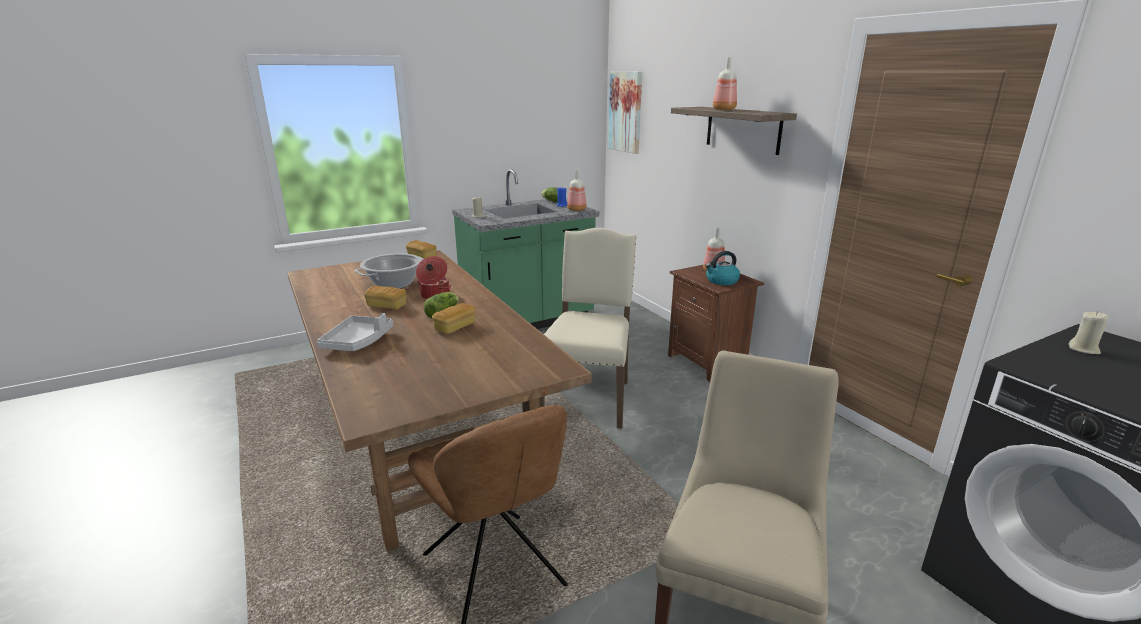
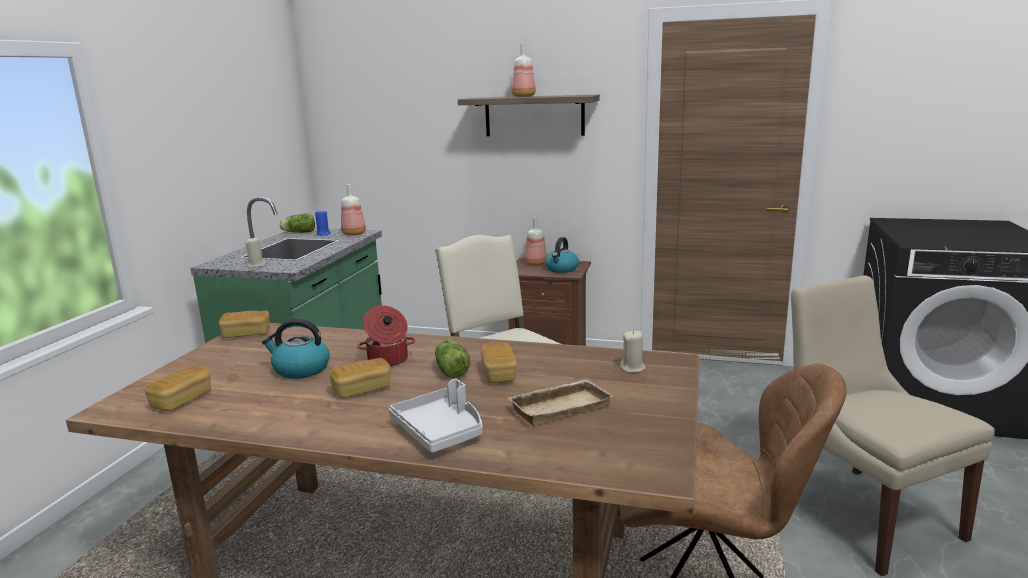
camera: 45 degrees left, 5 degrees down
cooking pot [355,253,424,289] -> kettle [262,319,330,379]
picture [608,72,642,154] -> none
beige candle [1069,311,1109,354] -> beige candle moved to [620,330,646,373]
none -> bread [145,366,211,411]
none -> beige tray [507,379,613,426]

